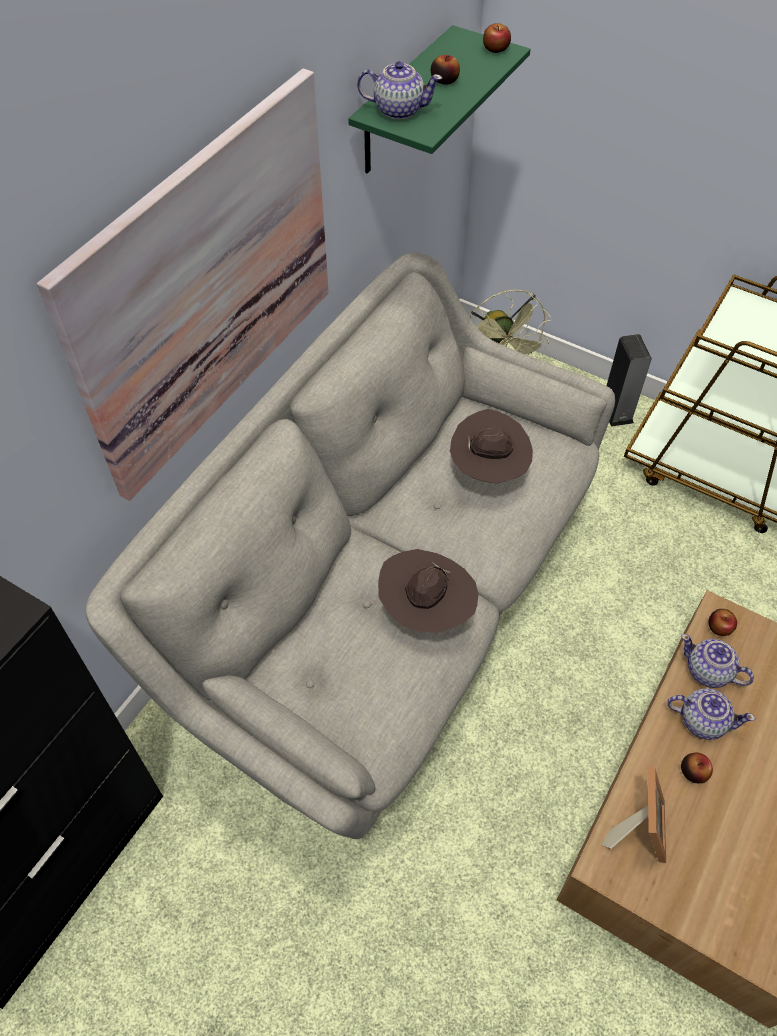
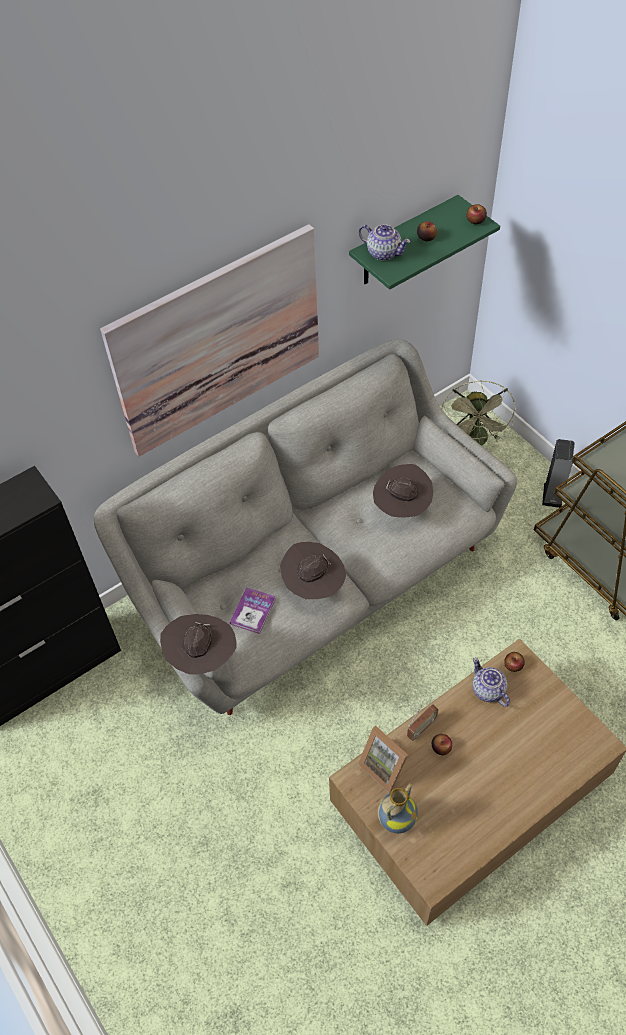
camera: 25 degrees right, 0 degrees up
picture frame [602,767,666,863] -> picture frame turned 105 degrees clockwise [358,726,408,793]
teapot [667,688,755,740] -> none
none -> brown hat [160,614,236,674]
none -> book [230,587,276,634]
none -> vase [378,783,418,833]
none -> radio [407,704,438,741]

